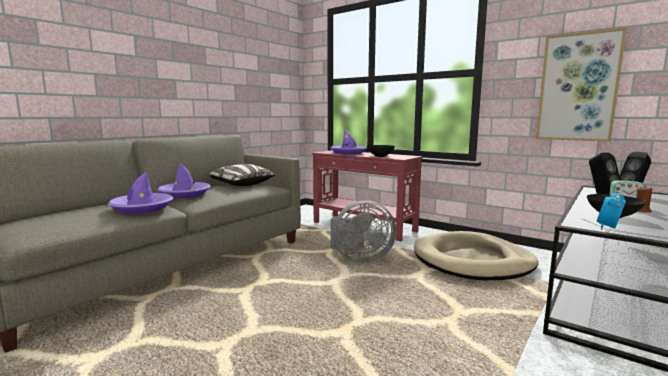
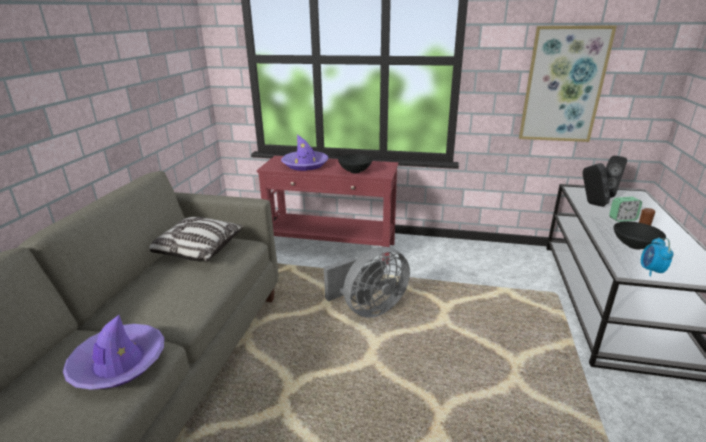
camera: 25 degrees left, 15 degrees up
purple hat [157,163,211,199] -> none
beige dog bed [414,231,539,280] -> none

